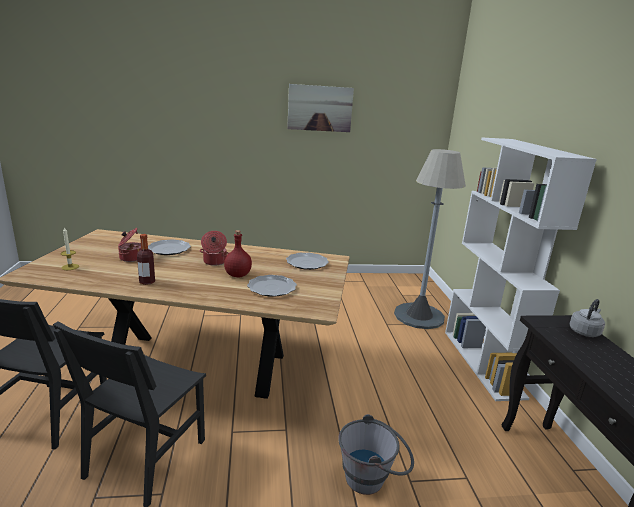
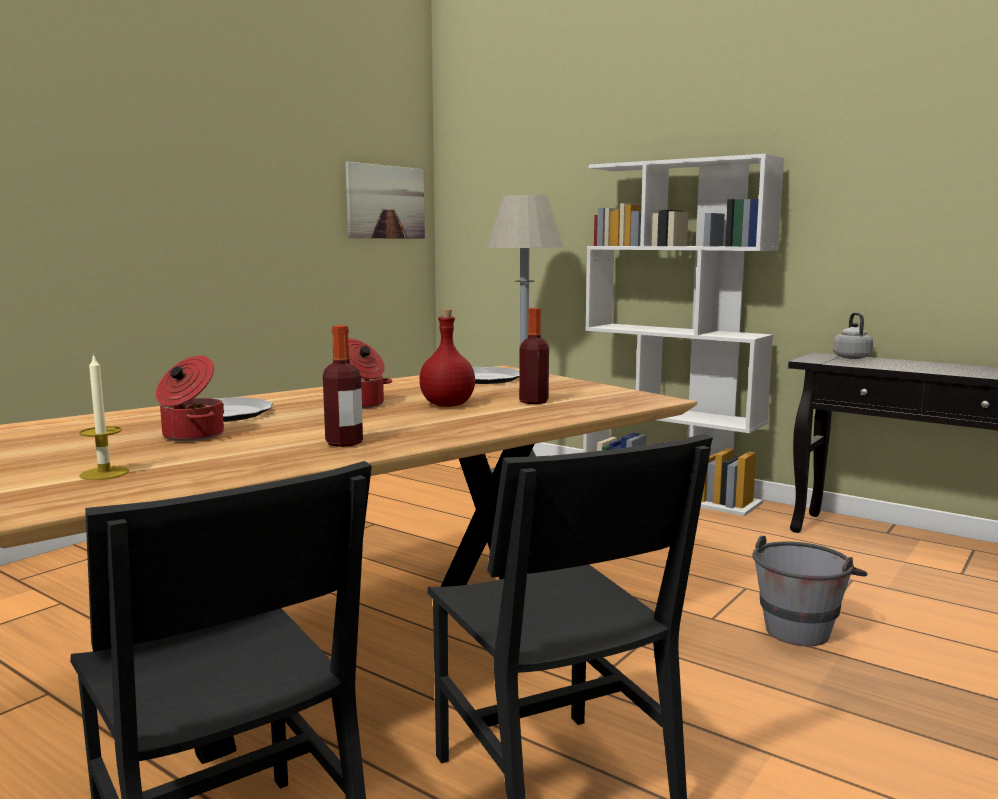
camera: 45 degrees left, 10 degrees down
plate [247,275,297,297] -> bottle [519,308,549,404]
picture [287,84,354,132] -> picture moved to [345,162,425,238]

